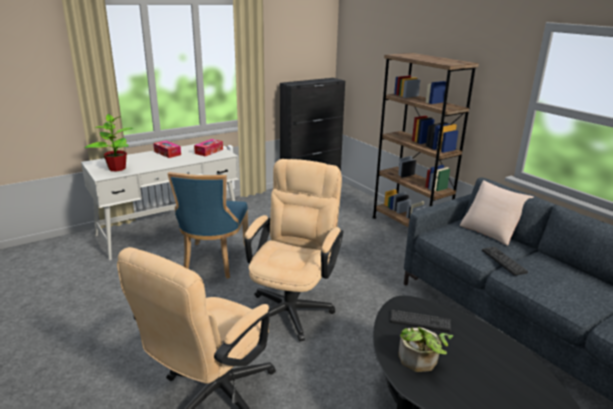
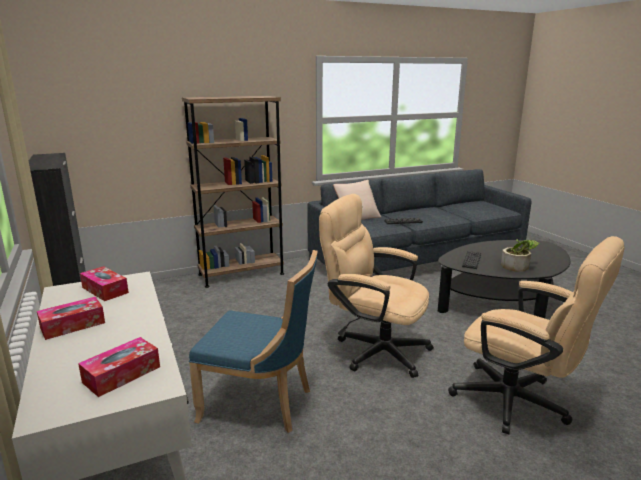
camera: 80 degrees left, 5 degrees down
potted plant [85,114,133,172] -> tissue box [78,337,160,397]

